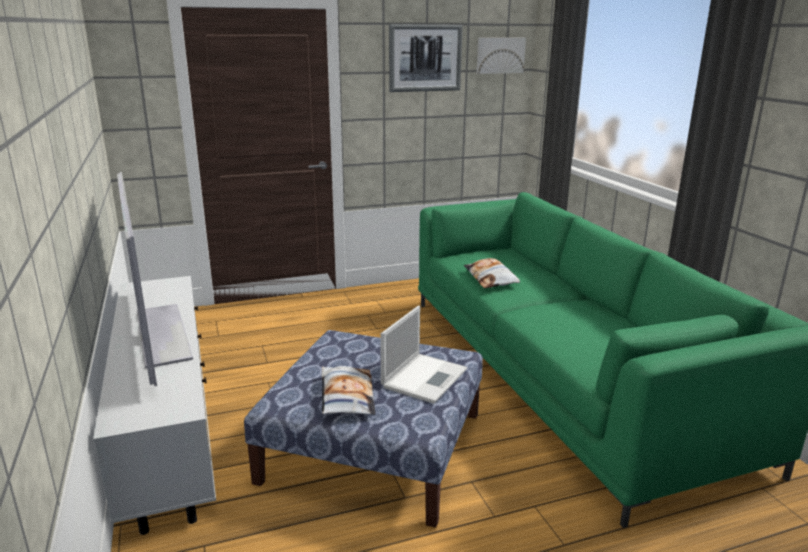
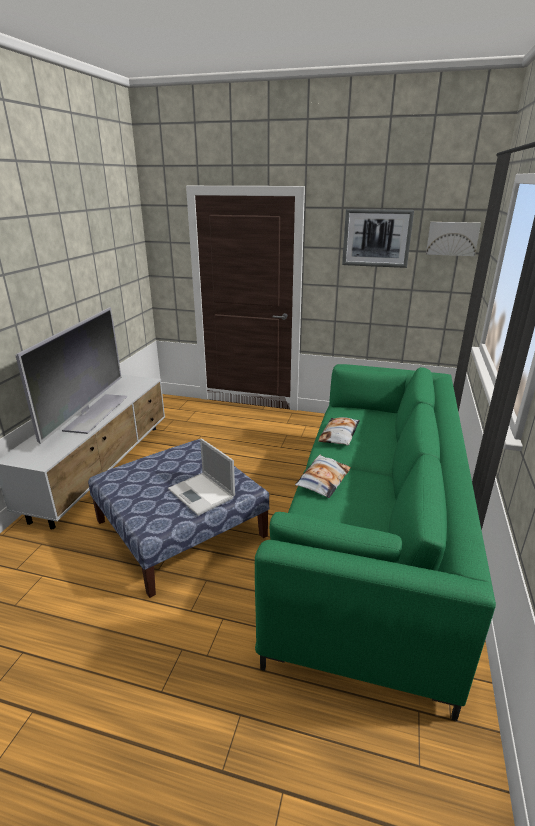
camera: 35 degrees right, 5 degrees up
pillow [321,366,375,415] -> pillow moved to [295,455,351,498]
laptop [380,306,468,404] -> laptop turned 75 degrees clockwise [168,439,235,516]

